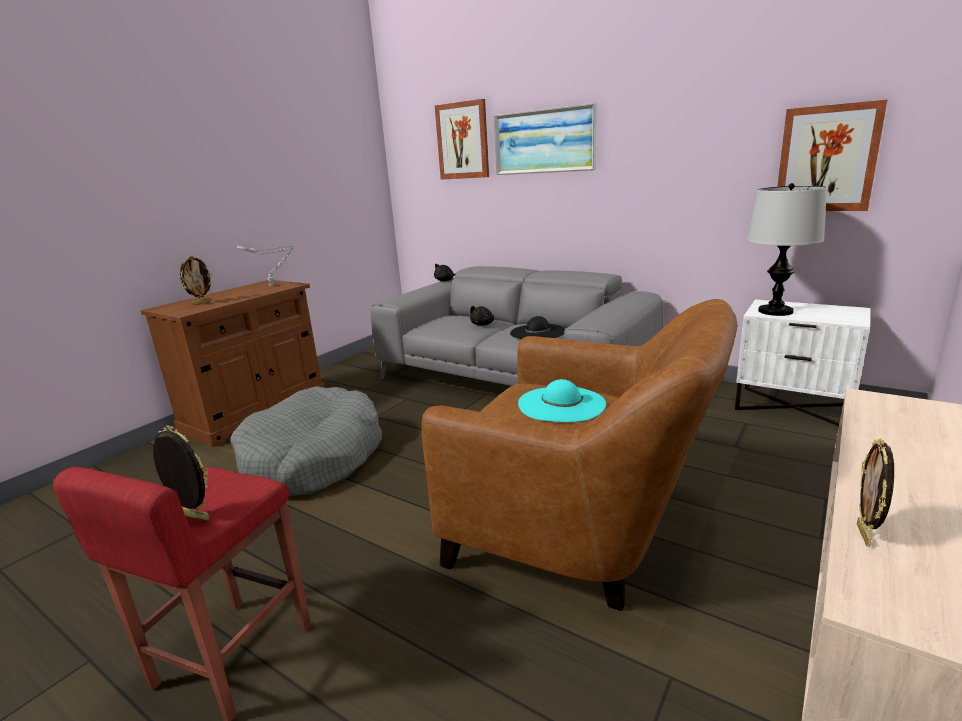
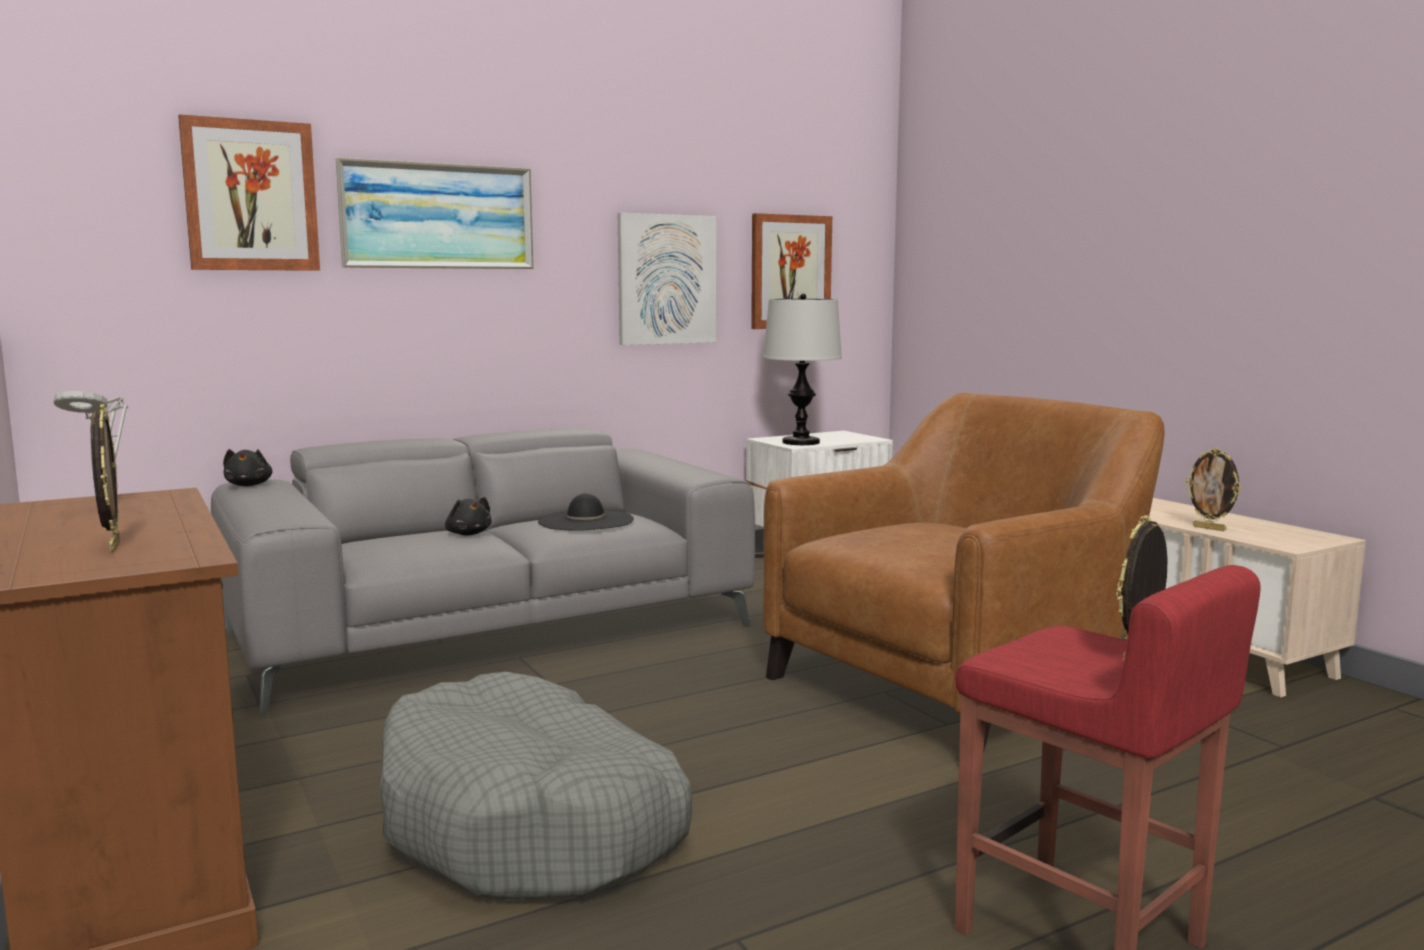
camera: 65 degrees left, 10 degrees down
turquoise hat [518,379,606,422] -> none
none -> picture [618,213,716,345]

